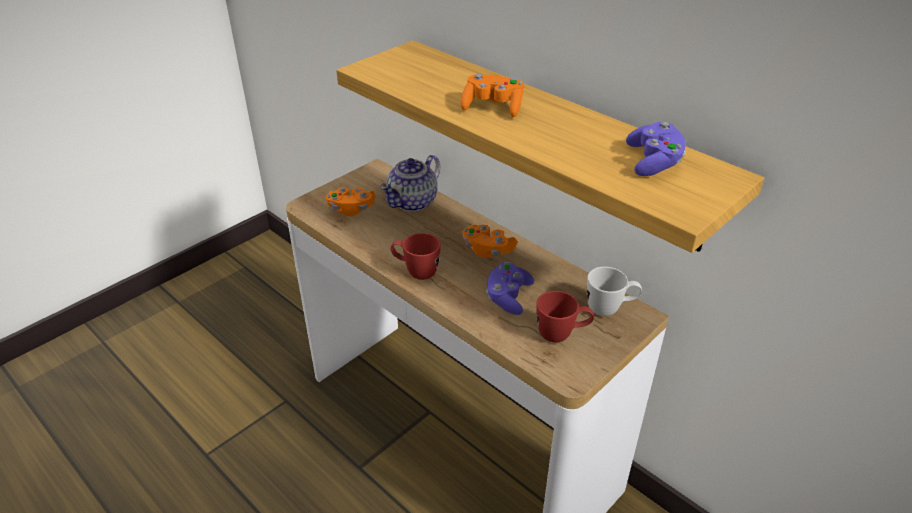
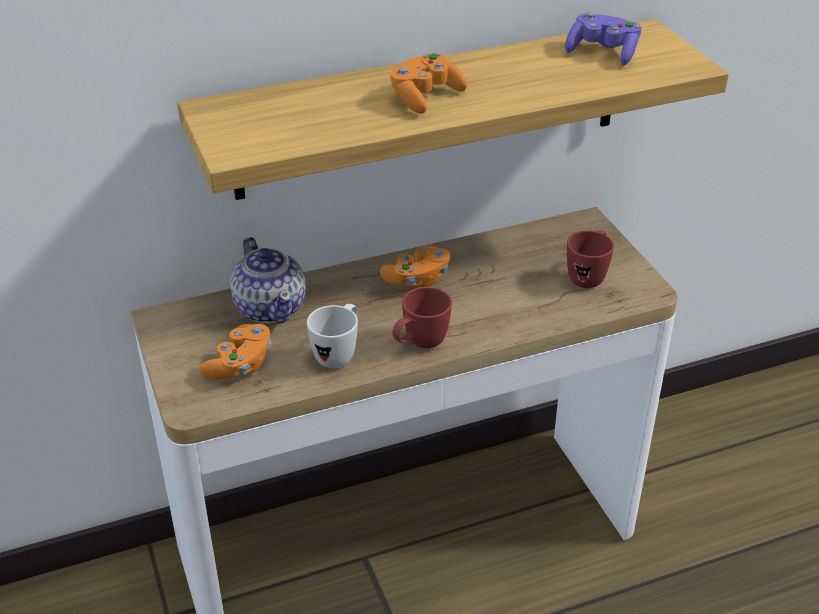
camera: 65 degrees left, 0 degrees up
purple game controller [486,262,534,315] -> none
white mug [587,267,642,316] -> white mug moved to [307,304,358,368]

